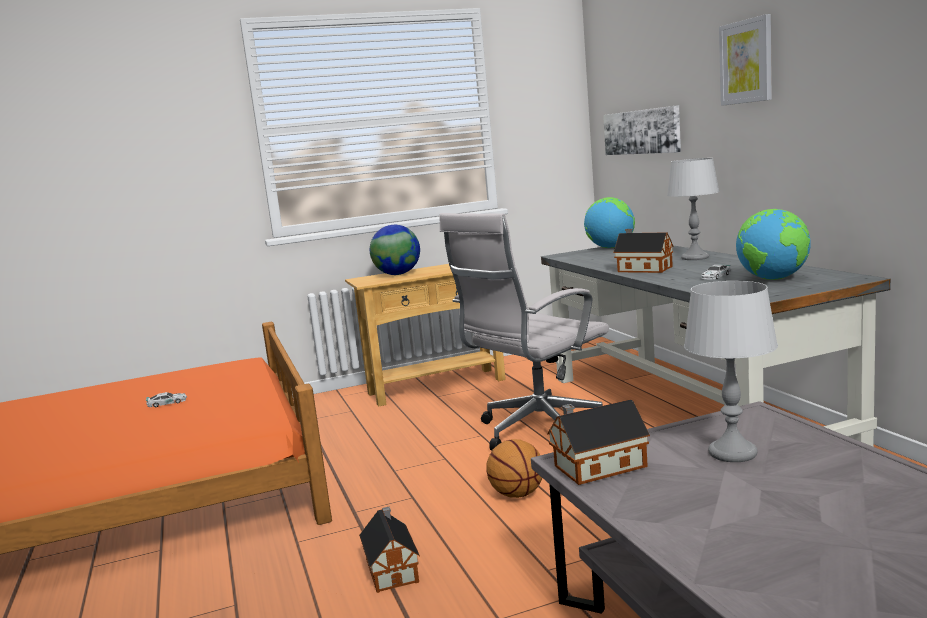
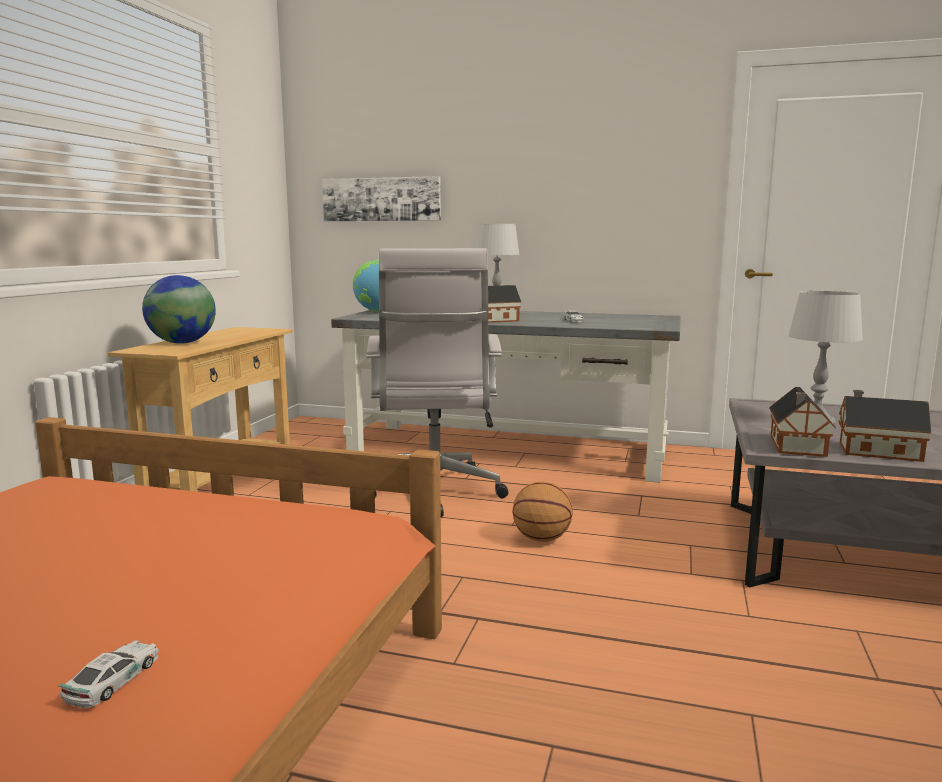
camera: 55 degrees left, 0 degrees up
toy car [146,392,187,407] -> toy car moved to [58,640,159,708]
toy house [359,507,420,593] -> toy house moved to [838,390,931,462]
picture [719,14,772,106] -> none
globe [736,209,811,280] -> none

